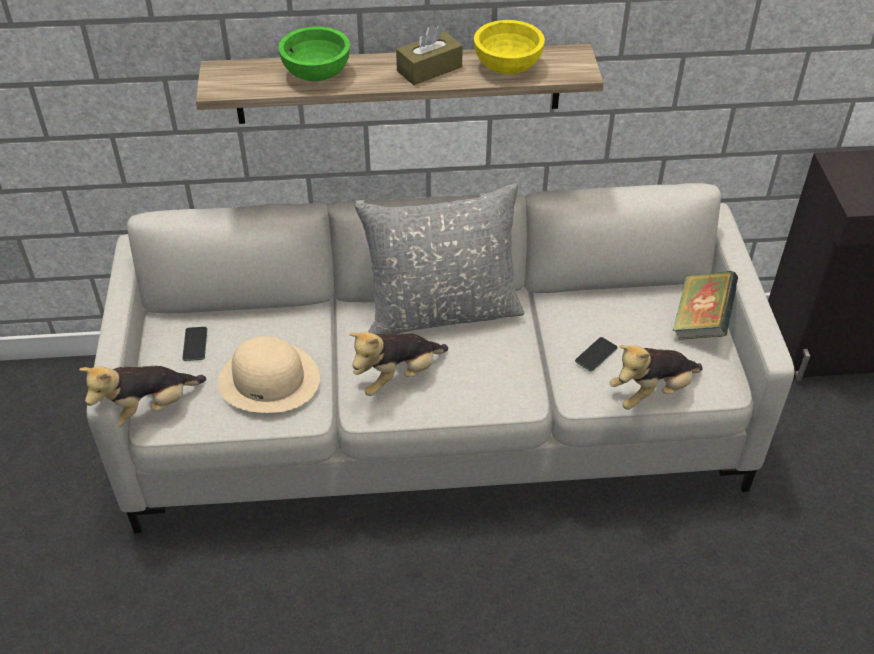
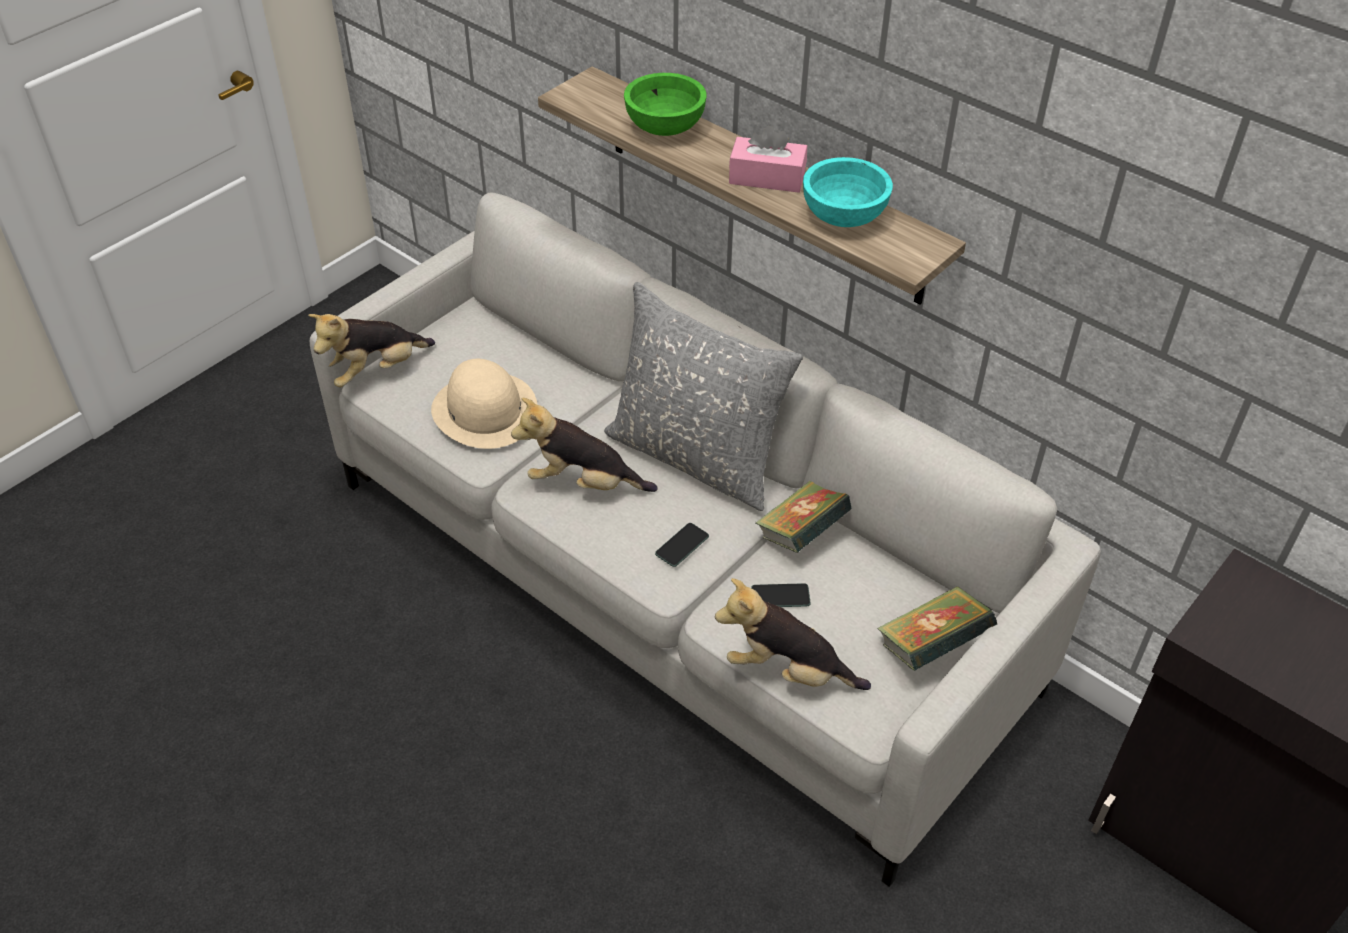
camera: 45 degrees right, 0 degrees up
plush toy [79,366,206,428] -> plush toy turned 45 degrees counterclockwise [308,314,435,387]
phone [182,327,207,361] -> phone moved to [655,523,709,567]
brown tissue box [396,25,463,85] -> pink tissue box [729,126,807,193]
yellow bowl [474,20,545,74] -> turquoise bowl [803,157,893,227]
none -> book [756,481,852,553]

